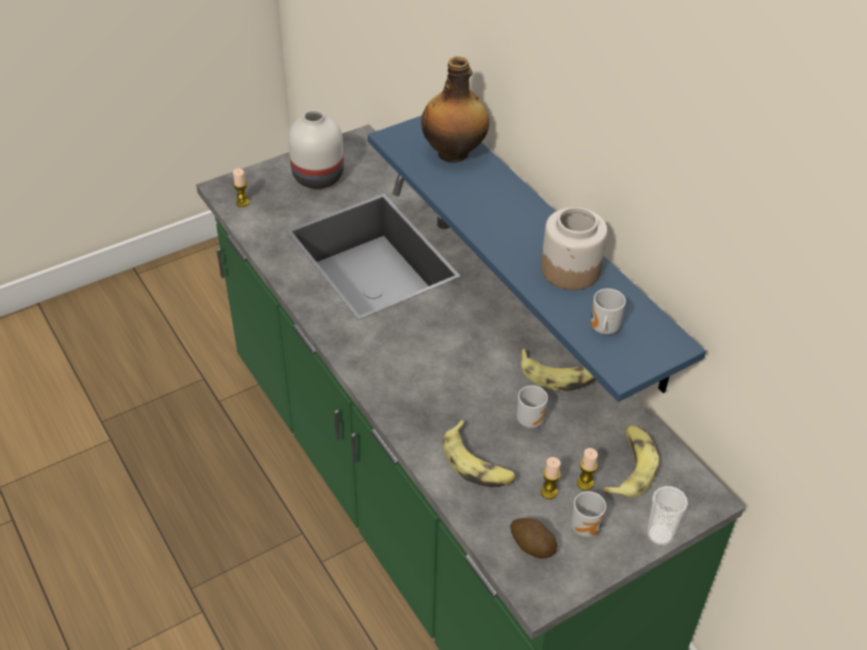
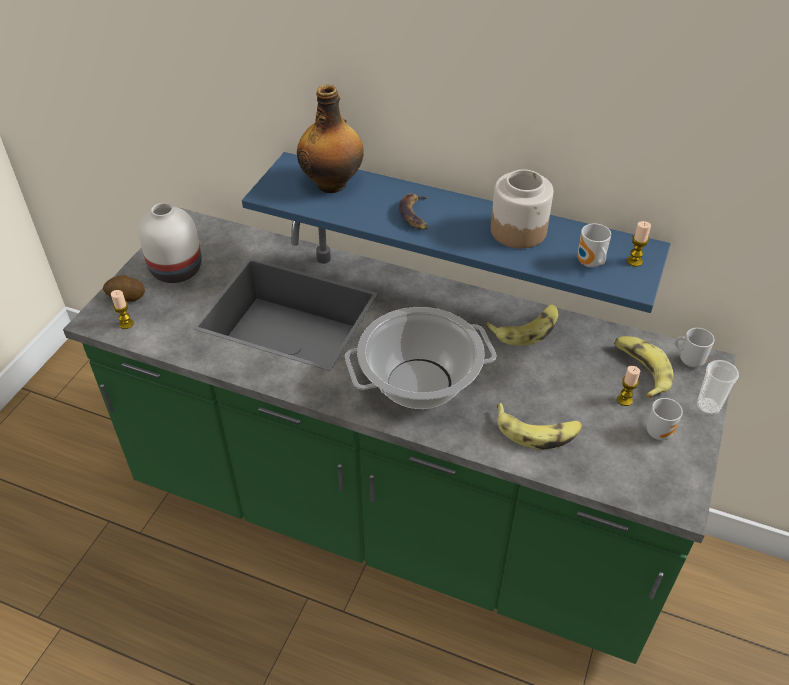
camera: 35 degrees left, 0 degrees up
potato [510,518,557,559] -> potato moved to [103,275,145,302]
mug [517,385,548,428] -> mug moved to [675,328,714,367]
candle [541,457,561,499] -> candle moved to [627,221,651,267]
none -> cooking pot [345,307,497,409]
none -> banana [399,193,429,230]

